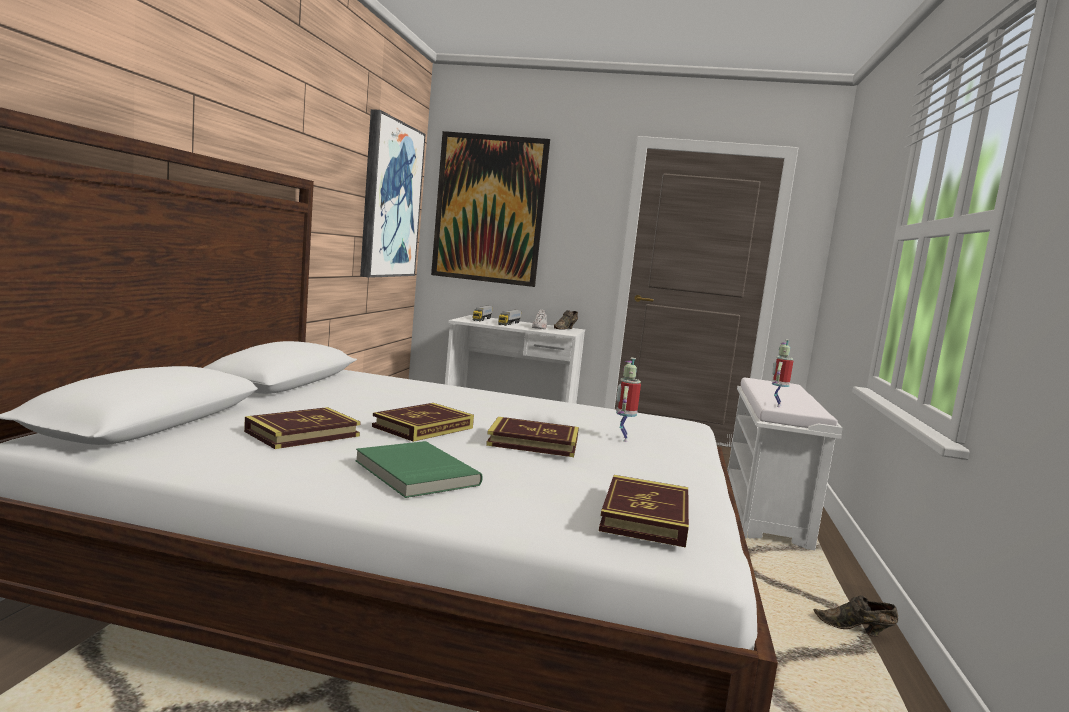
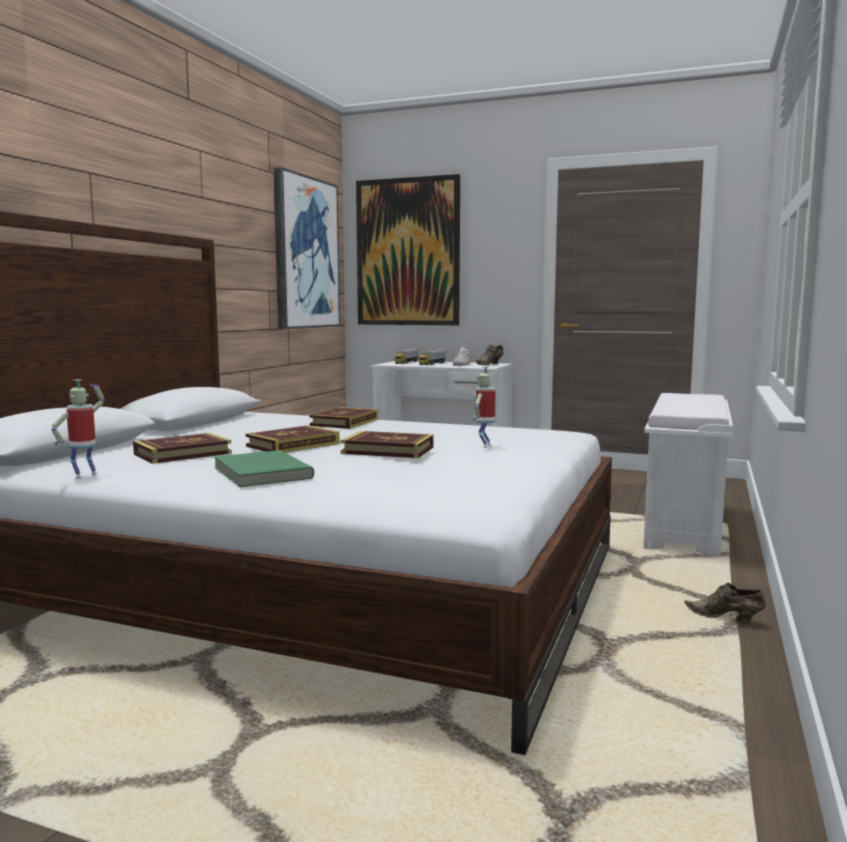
camera: 10 degrees right, 0 degrees up
book [599,475,689,547] -> book moved to [309,407,378,429]
toy robot [772,339,793,407] -> toy robot moved to [51,379,105,479]

